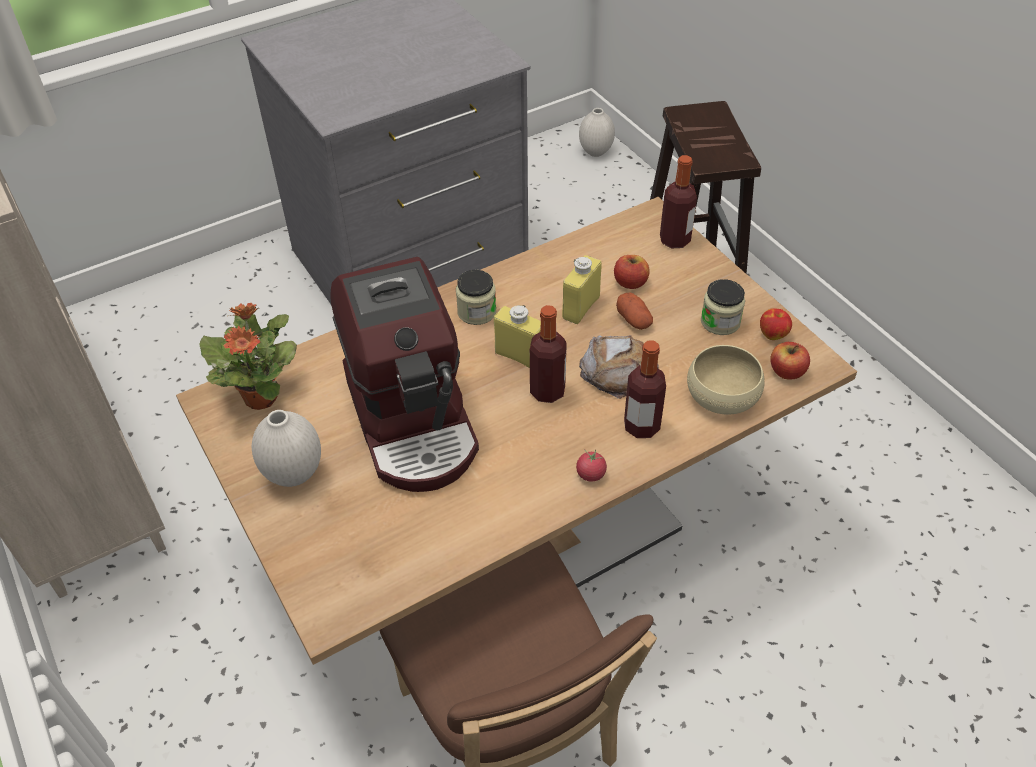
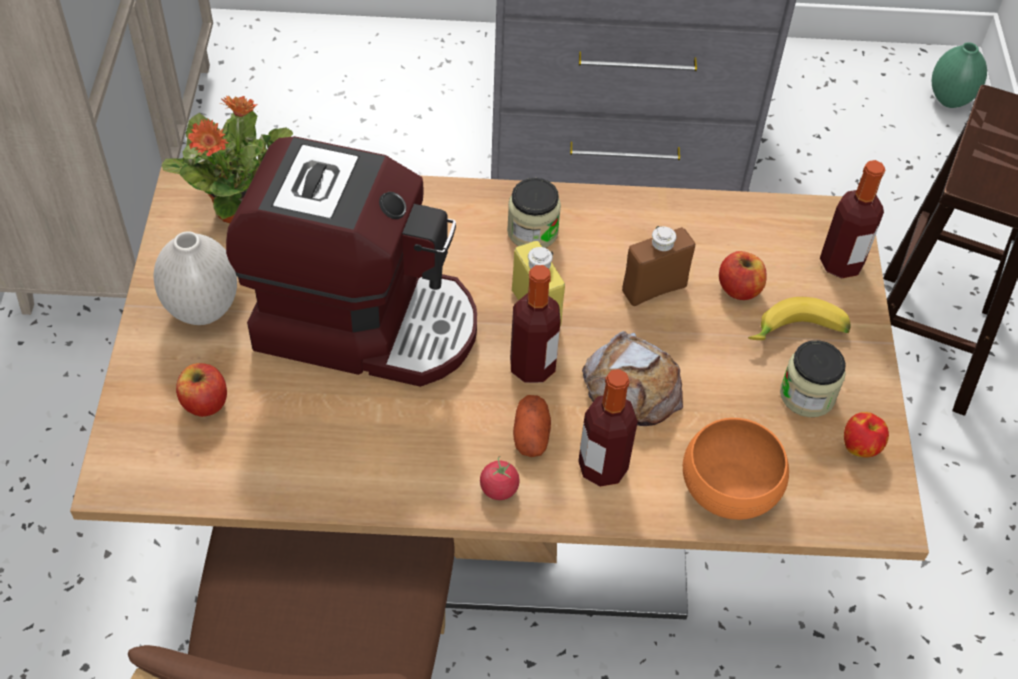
camera: 30 degrees right, 5 degrees up
coffee machine [330,257,479,492] -> coffee machine turned 90 degrees counterclockwise [226,136,477,387]
yellow bottle [562,255,602,324] -> brown bottle [622,226,695,306]
white vase [579,108,615,157] -> green vase [932,42,987,108]
potato [616,293,653,330] -> potato moved to [513,395,551,457]
beige bowl [687,345,765,415] -> orange bowl [683,418,789,520]
apple [770,342,810,380] -> apple moved to [176,363,227,417]
none -> banana [748,297,851,340]

